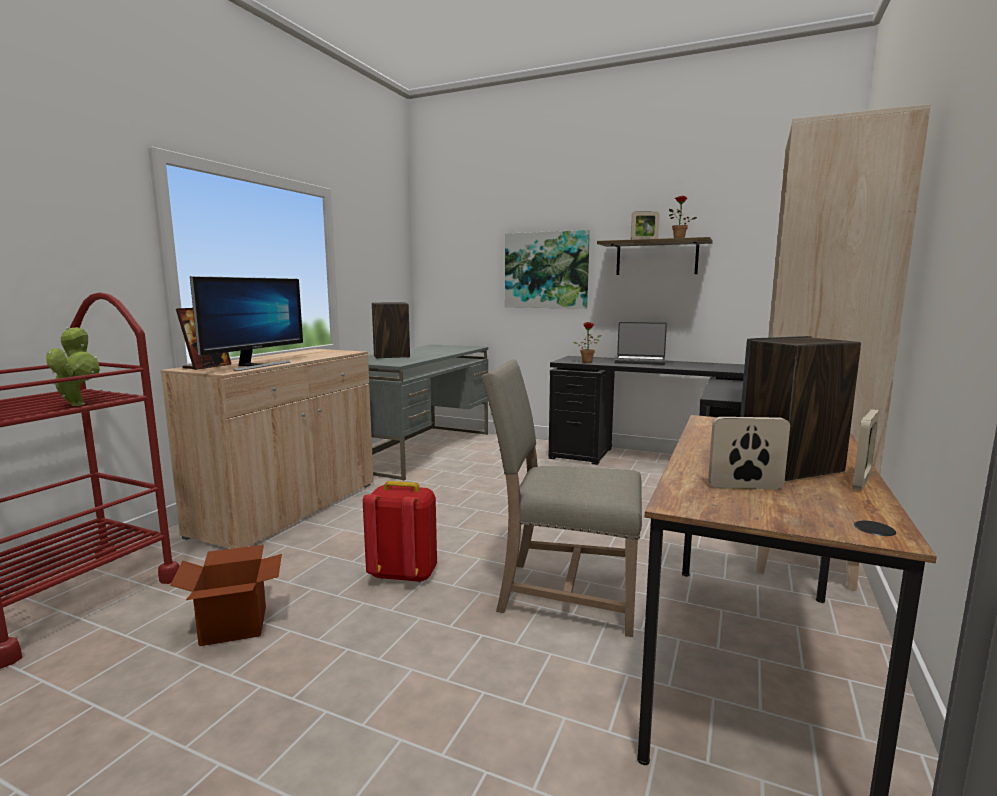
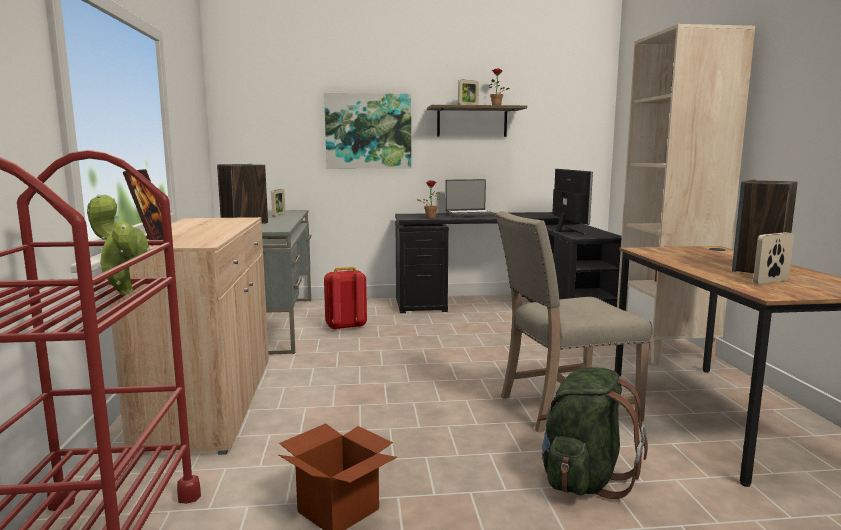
camera: 30 degrees left, 0 degrees up
monitor [190,276,303,371] -> monitor moved to [552,169,593,235]
red backpack [363,481,437,583] -> red backpack moved to [324,267,367,330]
picture frame [853,409,879,491] -> picture frame moved to [271,189,285,217]
none -> green backpack [538,367,648,499]

